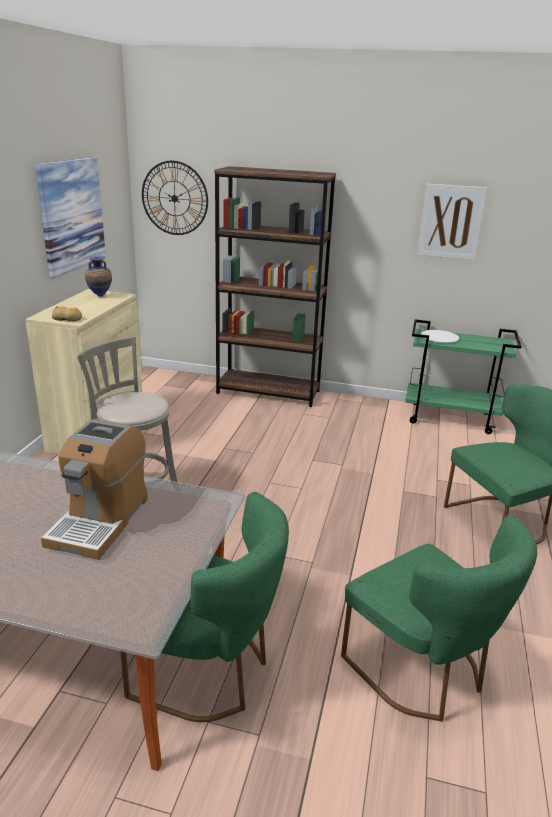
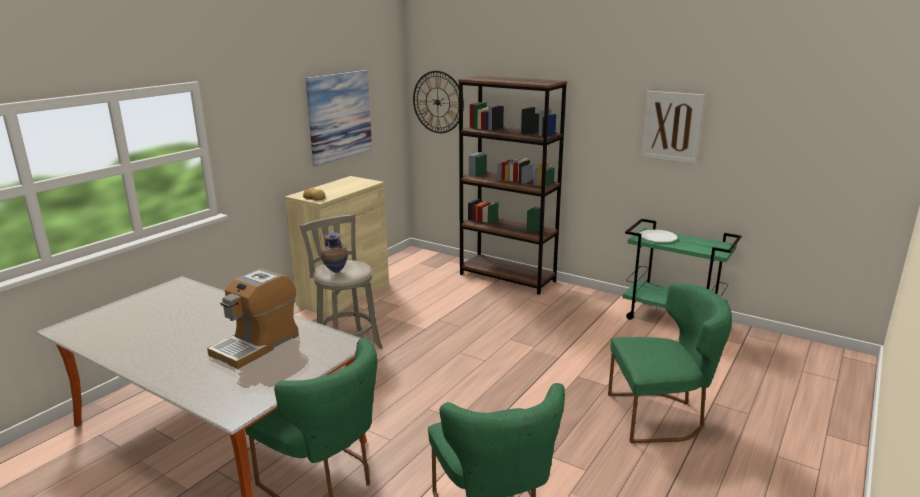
camera: 20 degrees right, 5 degrees down
vase [85,255,112,297] -> vase moved to [321,233,348,273]

